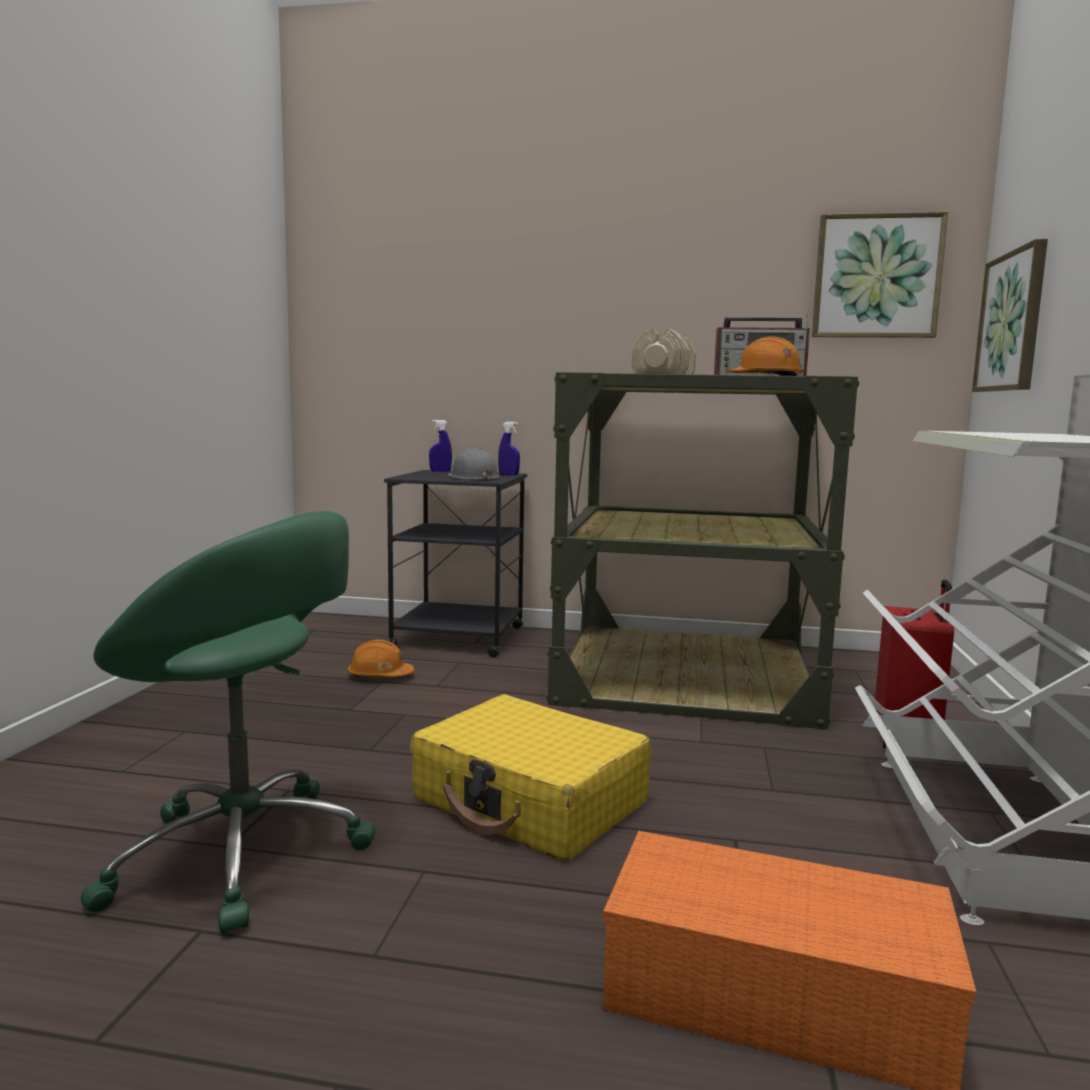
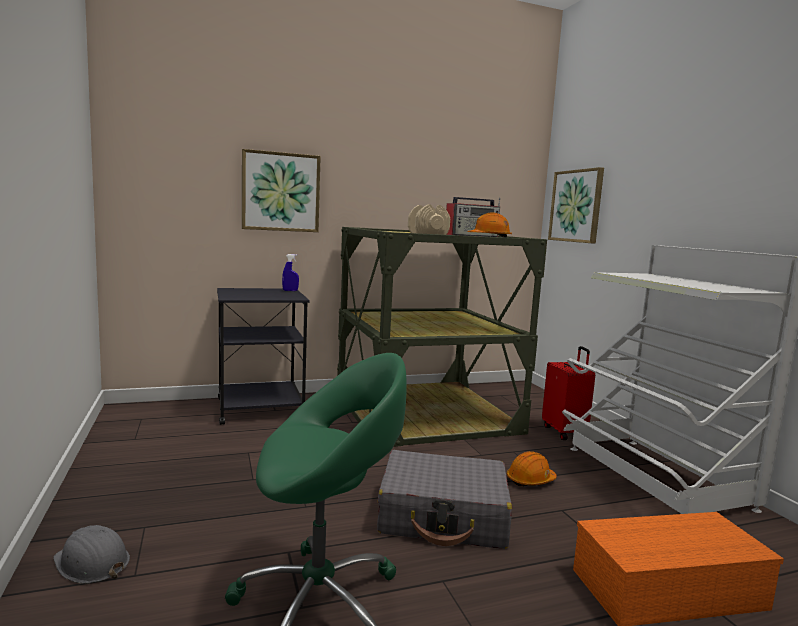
camera: 30 degrees left, 0 degrees up
orange hard hat [348,639,415,678] -> orange hard hat moved to [507,451,557,487]
yellow suitcase [410,694,651,861] -> grey suitcase [377,450,512,549]
blue spray bottle [429,420,452,472] -> none
grey hard hat [448,448,500,481] -> grey hard hat moved to [53,525,130,584]
picture [812,212,948,338] -> picture moved to [242,149,321,232]

